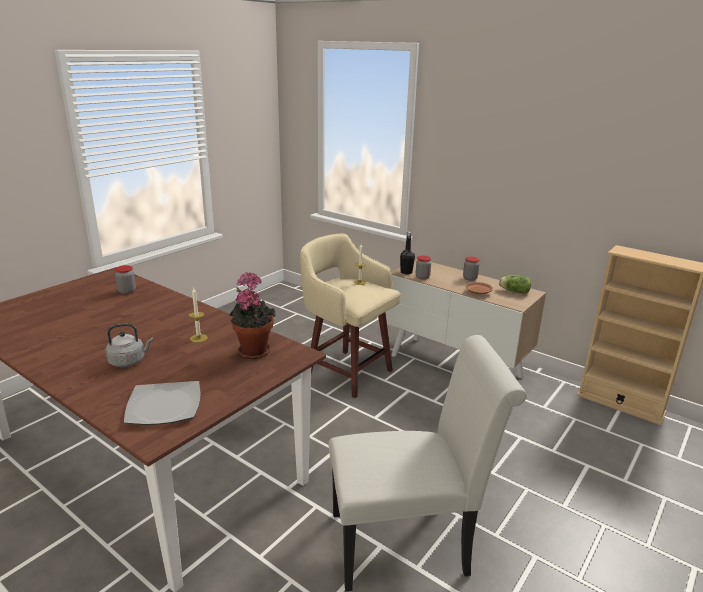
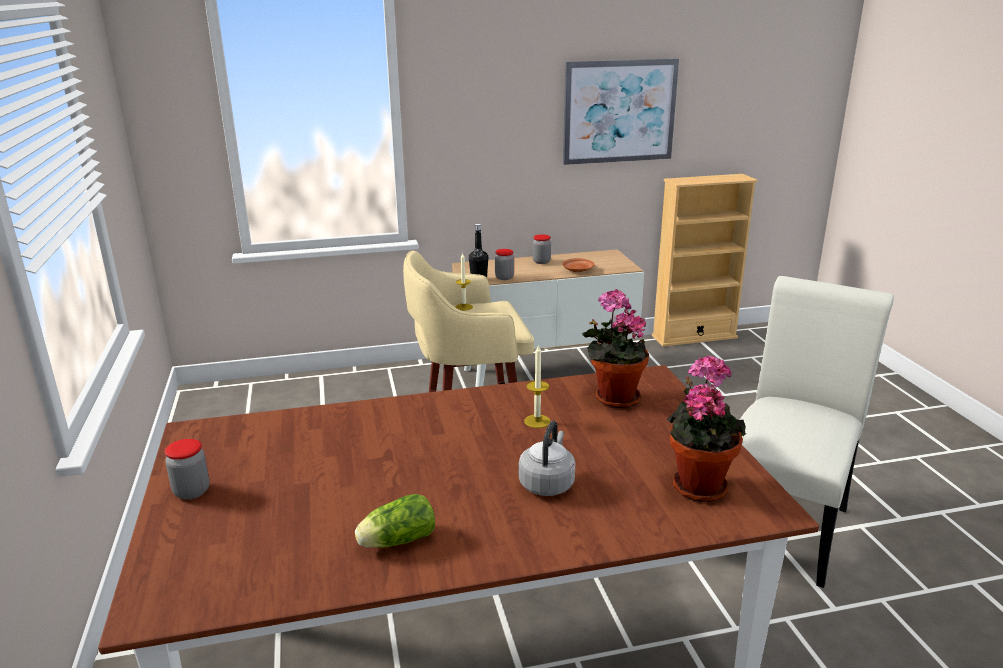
camera: 50 degrees left, 0 degrees up
jar [115,265,136,294] -> jar moved to [165,439,210,500]
plate [124,381,201,425] -> potted plant [667,355,746,502]
lettuce [499,275,531,294] -> lettuce moved to [355,494,435,548]
none -> picture [563,59,679,165]

